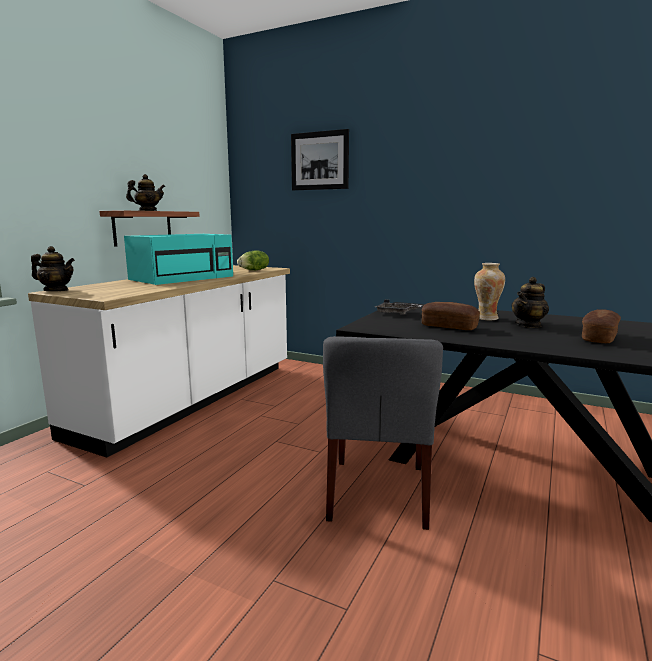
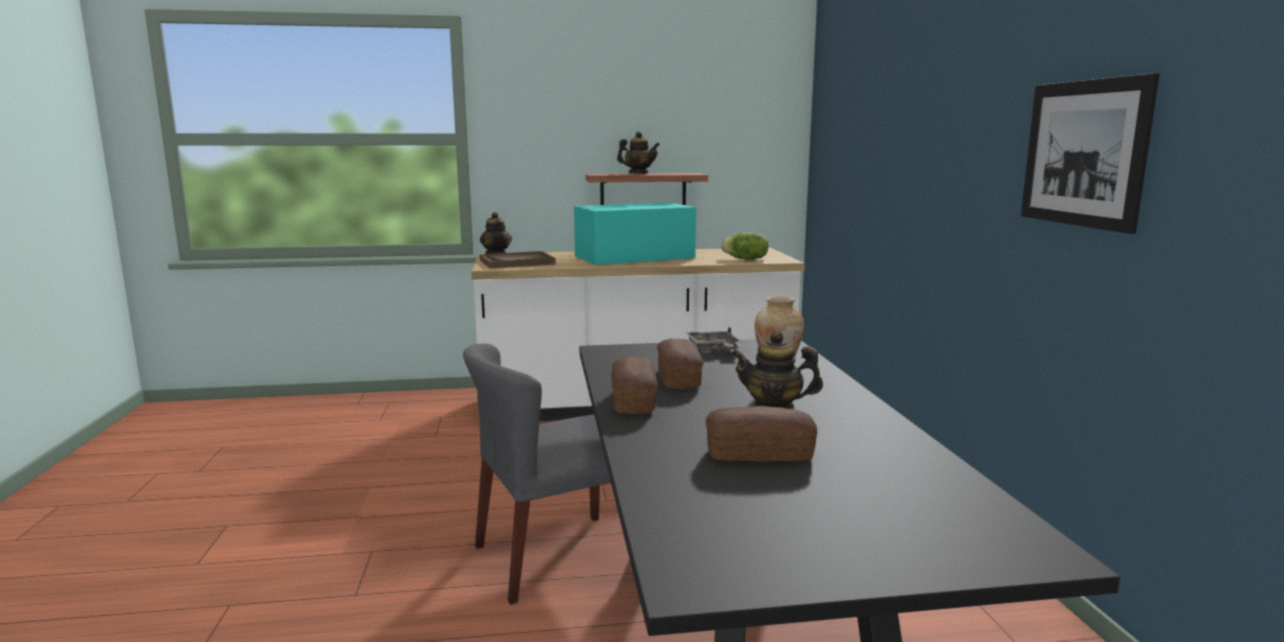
camera: 55 degrees right, 0 degrees up
turquoise microwave [124,234,233,285] -> turquoise microwave turned 150 degrees clockwise [574,202,696,265]
picture [291,129,349,190] -> picture moved to [1021,73,1160,234]
none -> brown tray [480,251,556,268]
none -> bread [611,357,658,414]

